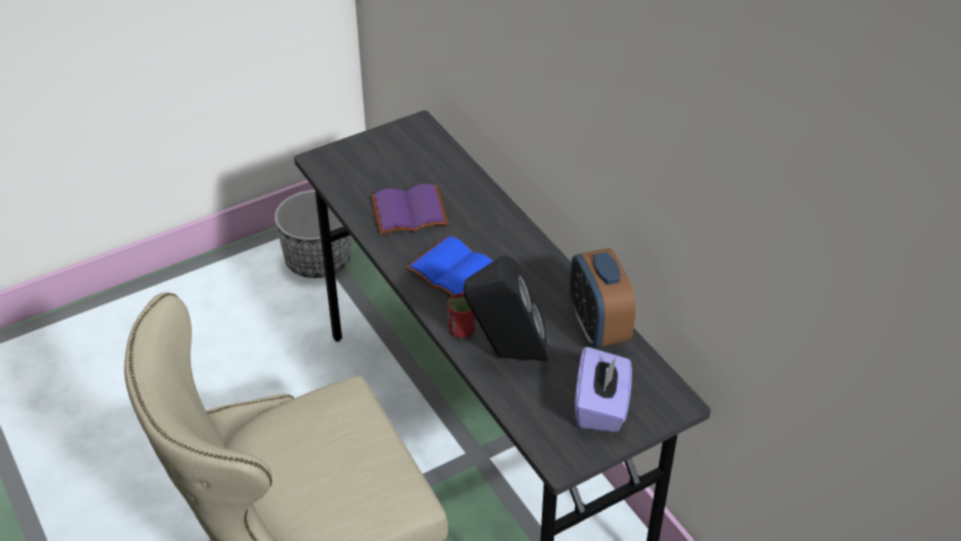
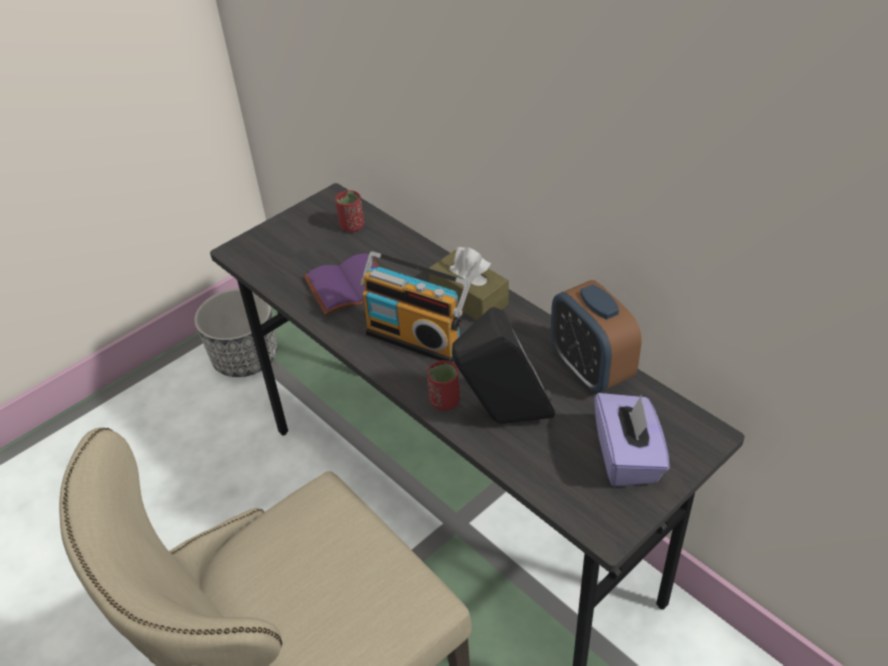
camera: 10 degrees left, 0 degrees up
blue book [405,236,493,296] -> radio [360,251,471,362]
none -> red cup [335,190,364,232]
none -> brown tissue box [429,247,509,320]

